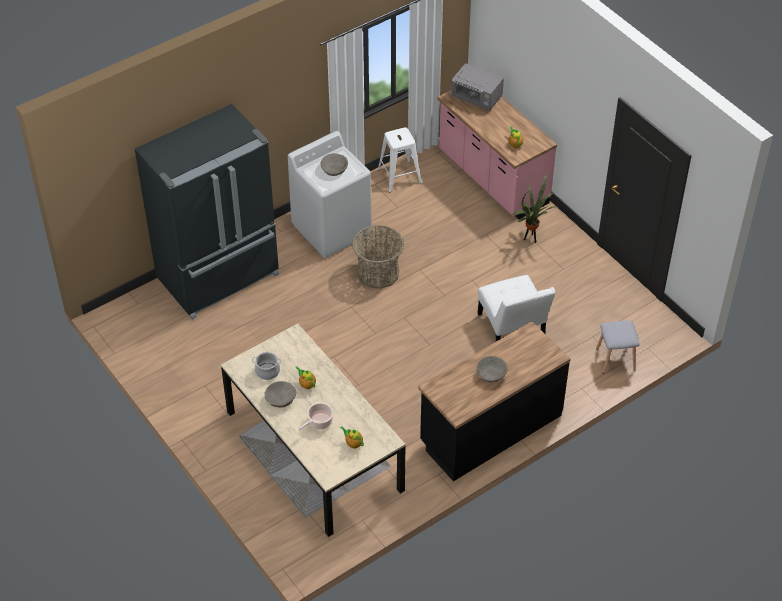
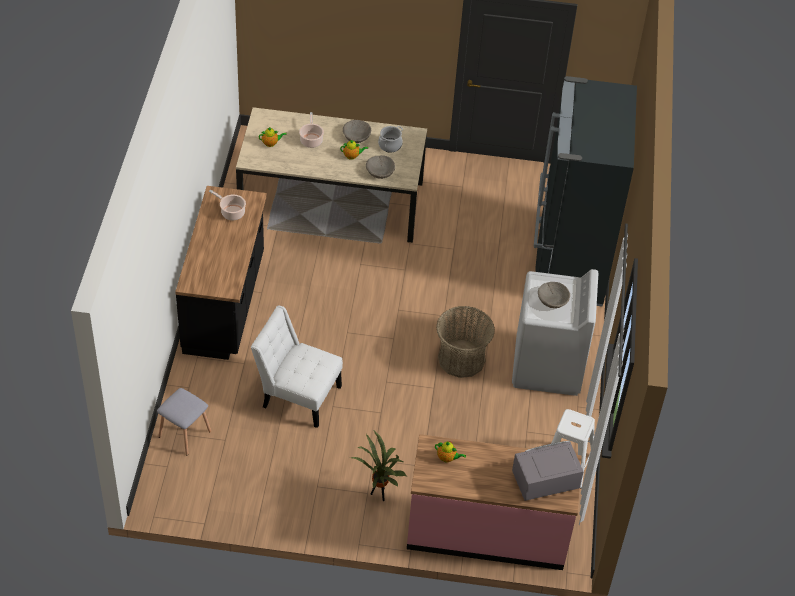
camera: 130 degrees right, 0 degrees up
beige bowl [476,356,507,383] -> beige bowl moved to [366,155,395,179]
none -> cooking pot [209,190,246,220]

